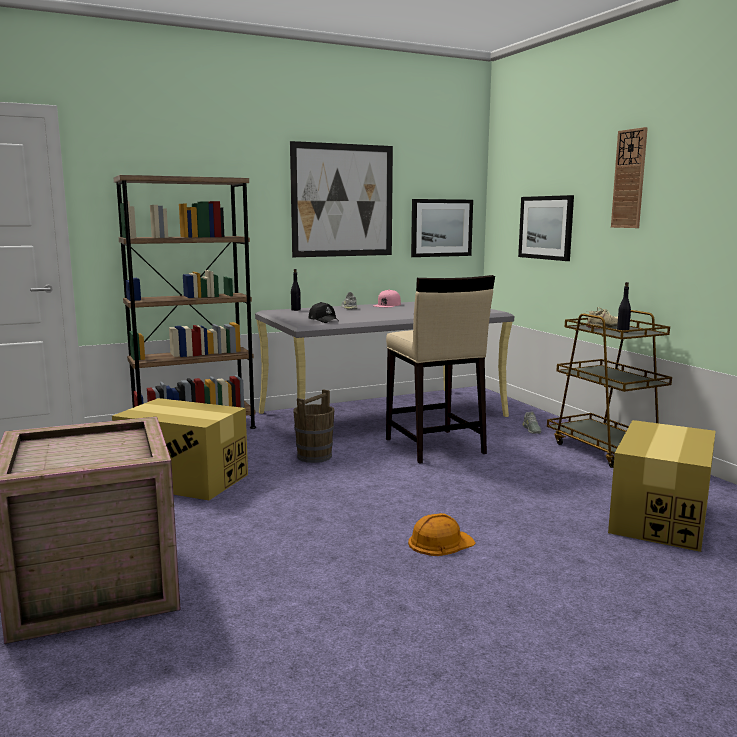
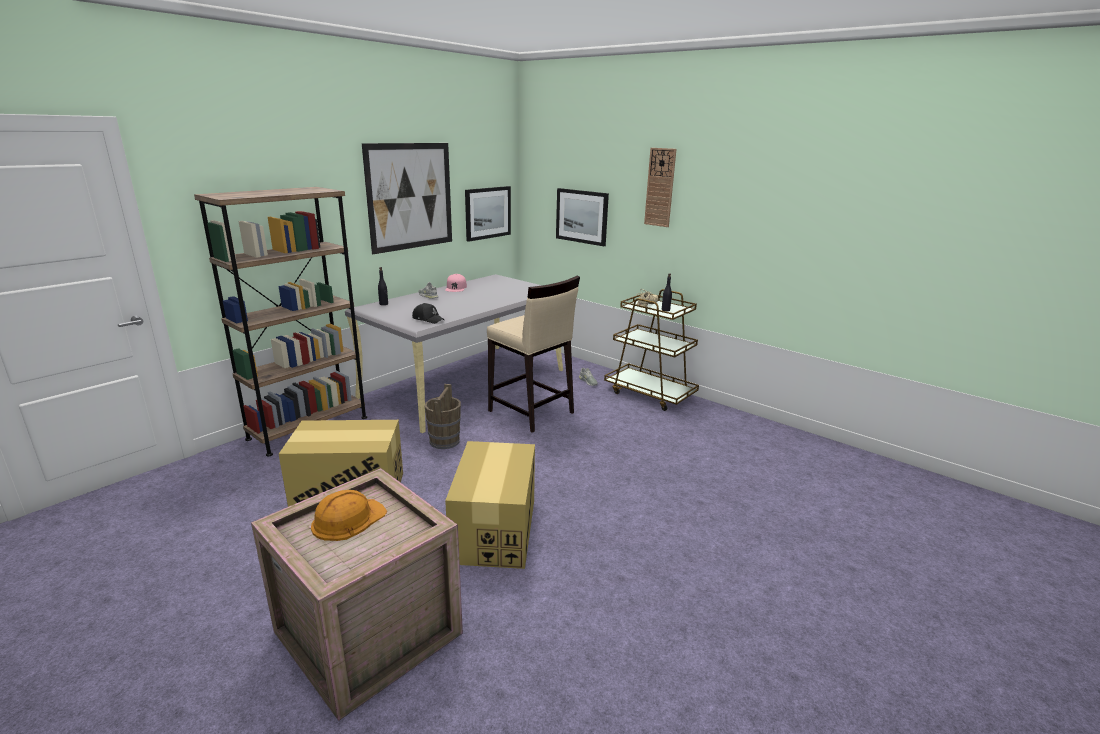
camera: 25 degrees left, 10 degrees up
orange hard hat [408,513,476,556] -> orange hard hat moved to [311,490,387,541]
cardboard box [608,420,716,552] -> cardboard box moved to [445,441,535,569]

